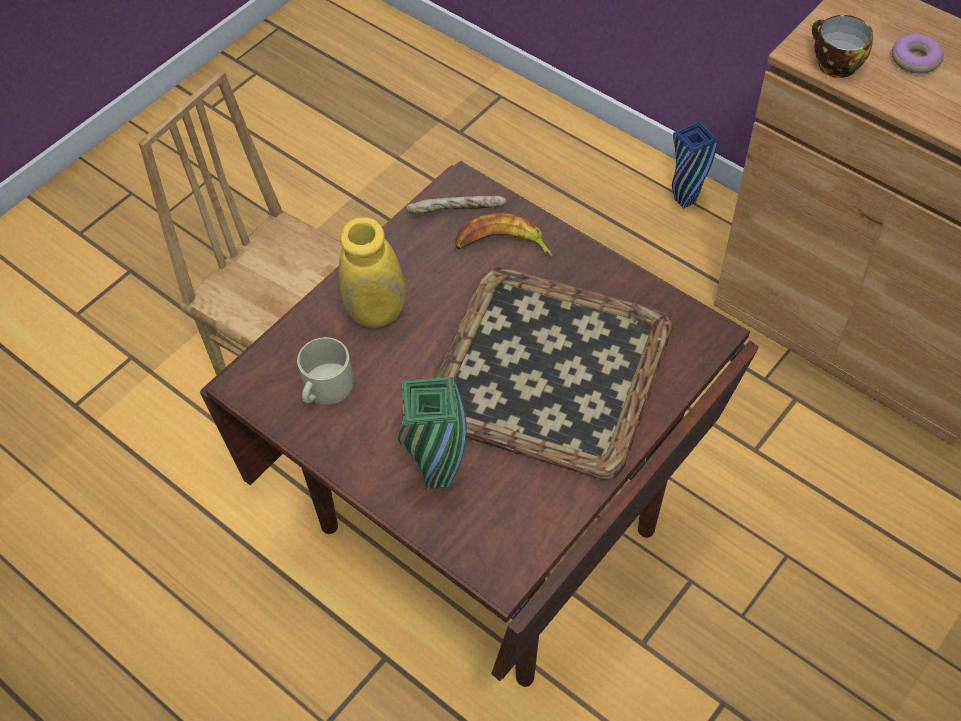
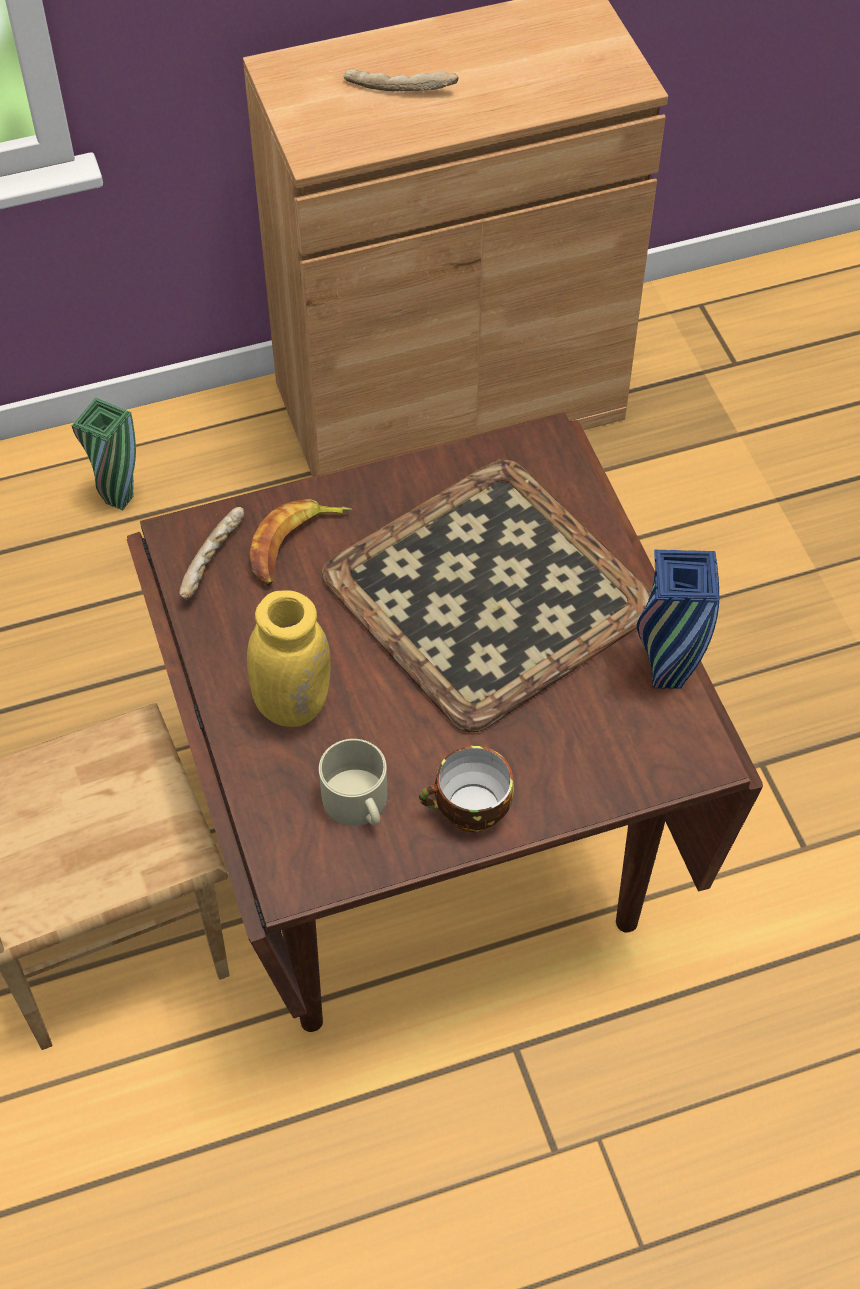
camera: 60 degrees left, 0 degrees up
green vase [398,377,467,489] -> green vase moved to [72,397,136,510]
blue vase [672,121,718,209] -> blue vase moved to [637,550,719,688]
cup [812,15,874,78] -> cup moved to [419,746,514,832]
donut [891,34,943,74] -> bread [344,69,458,92]

